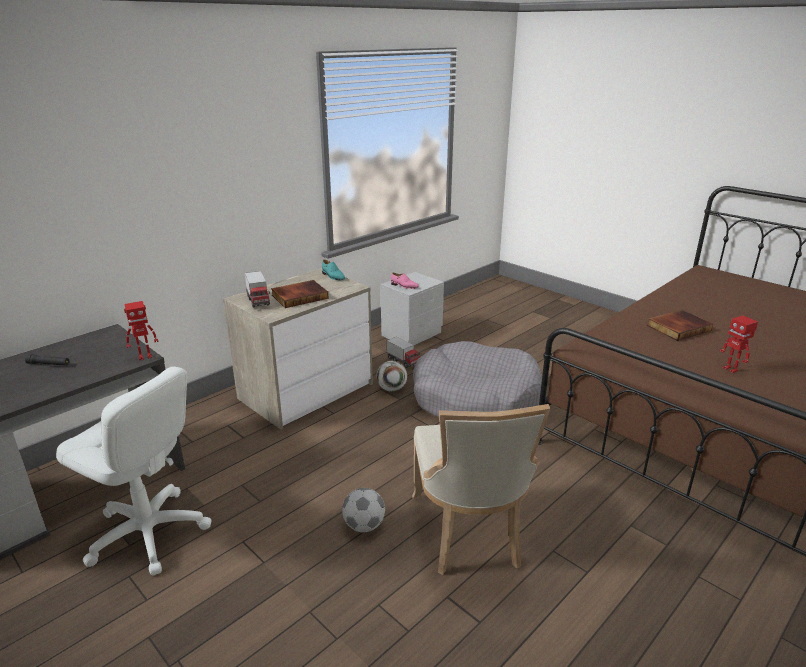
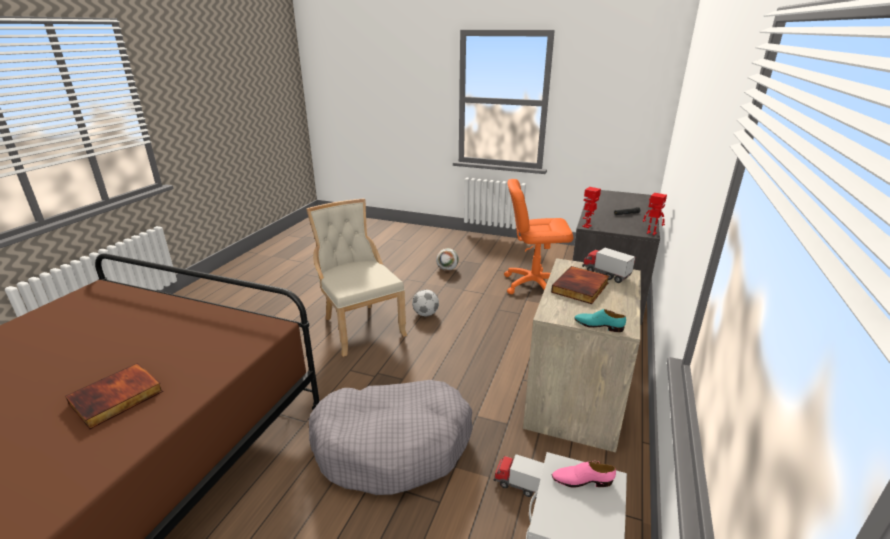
camera: 155 degrees right, 0 degrees up
white office chair [56,366,211,576] -> orange office chair [504,179,573,294]
football [376,361,407,392] -> football moved to [436,248,459,271]
toy robot [720,315,758,373] -> toy robot moved to [643,193,667,235]

